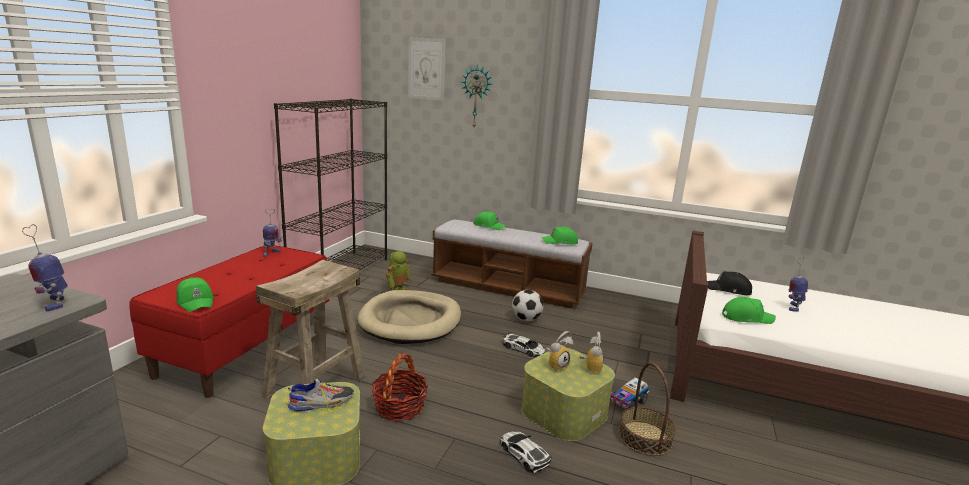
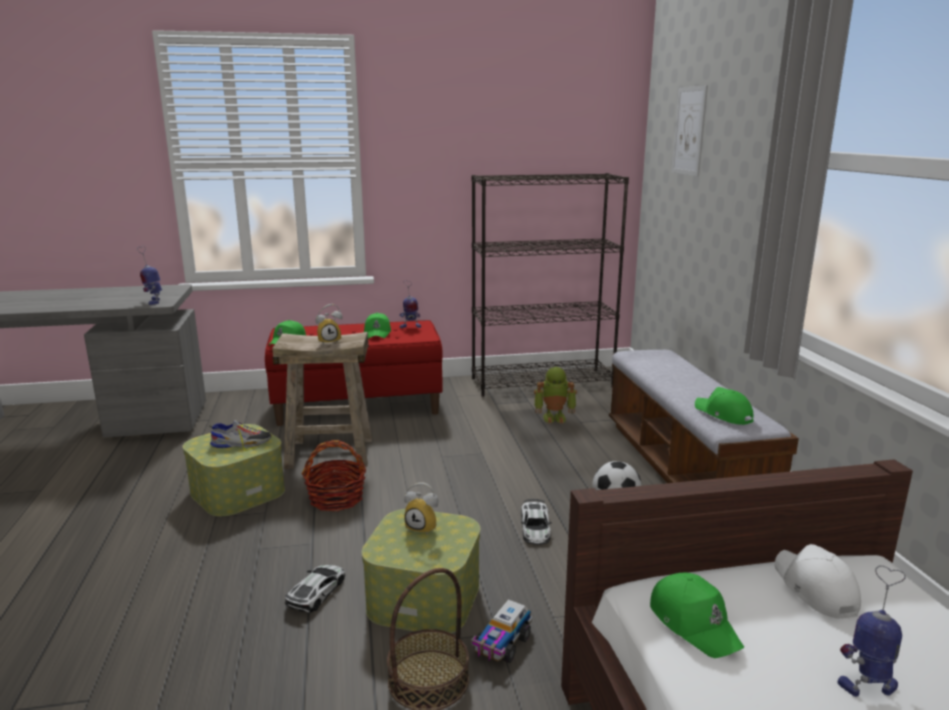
camera: 60 degrees right, 0 degrees up
toy robot [22,224,68,311] -> toy robot turned 45 degrees counterclockwise [137,246,162,305]
shoe [288,379,354,412] -> shoe turned 45 degrees counterclockwise [209,420,272,451]
beige dog bed [357,290,461,344] -> none
wall clock [461,64,492,127] -> none
green cap [474,211,506,230] -> green cap moved to [364,313,391,339]
alarm clock [579,332,603,373] -> alarm clock moved to [316,304,342,345]
toy truck [610,377,649,409] -> toy truck turned 75 degrees counterclockwise [471,600,532,663]
black cap [708,271,752,295] -> white cap [774,544,861,619]

